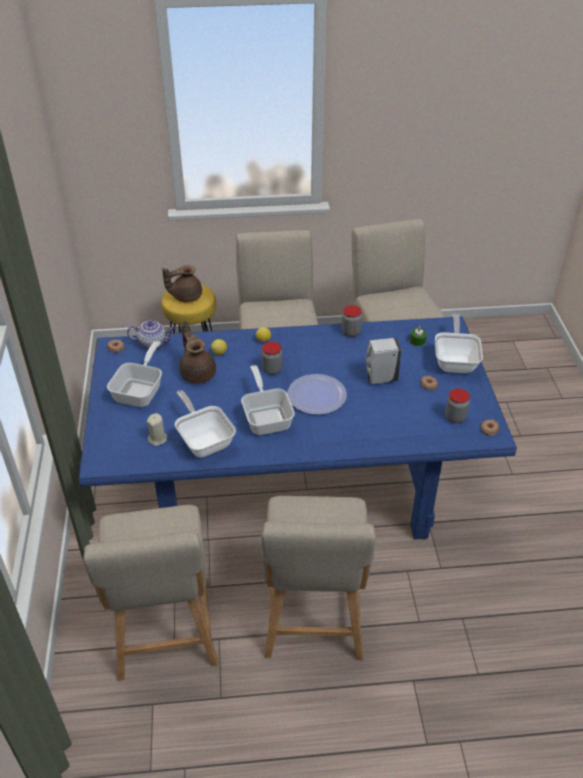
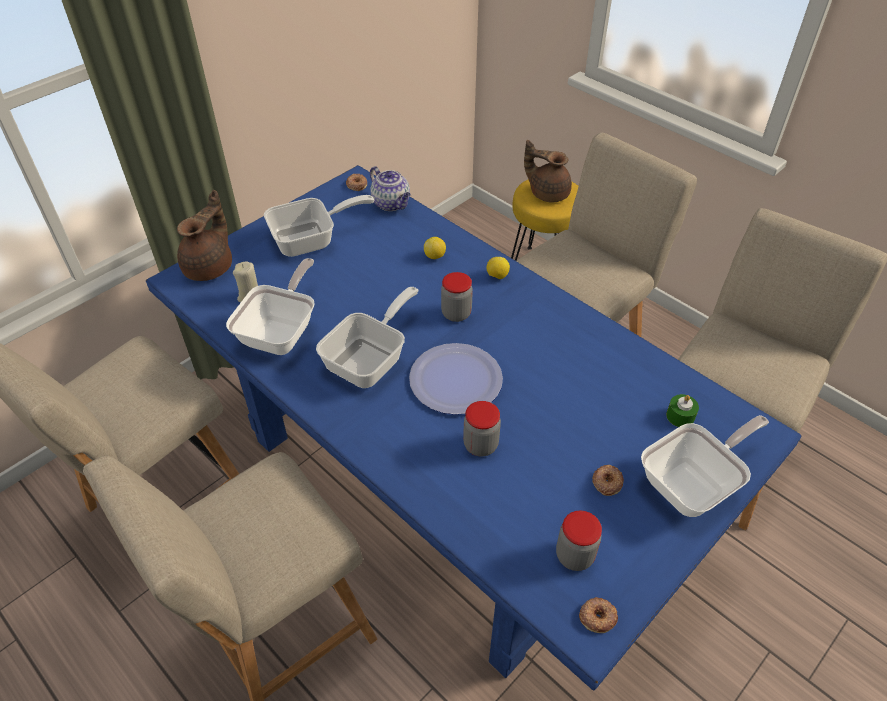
camera: 50 degrees right, 5 degrees up
brown teapot [179,321,216,384] -> brown teapot moved to [177,190,232,281]
jar [342,305,362,337] -> jar moved to [463,401,501,456]
white soap dispenser [366,338,401,384] -> none

